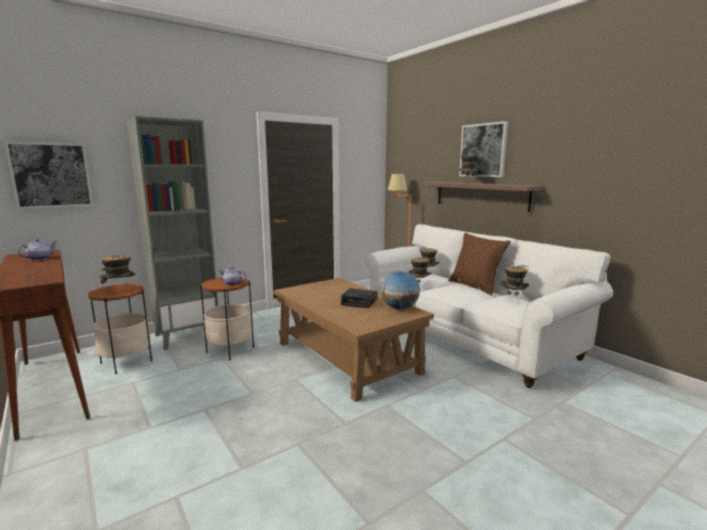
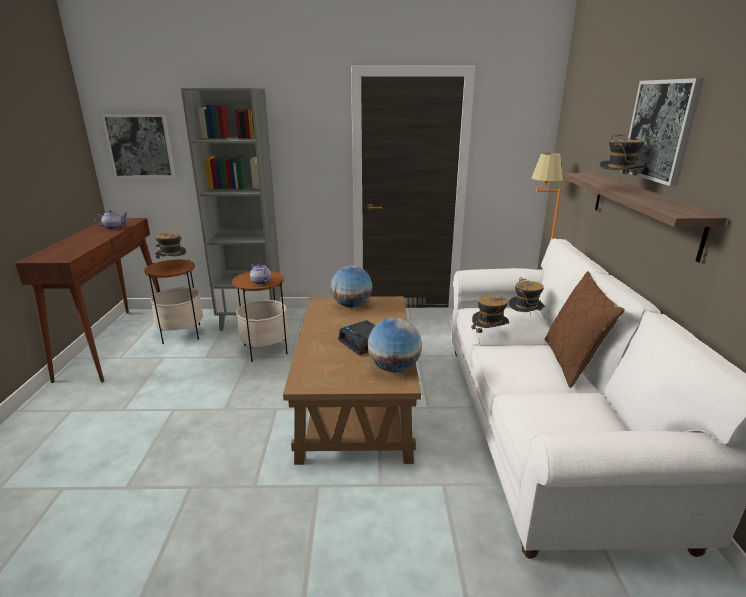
camera: 35 degrees right, 10 degrees up
hat [501,265,529,304] -> none
none -> globe [331,266,373,308]

